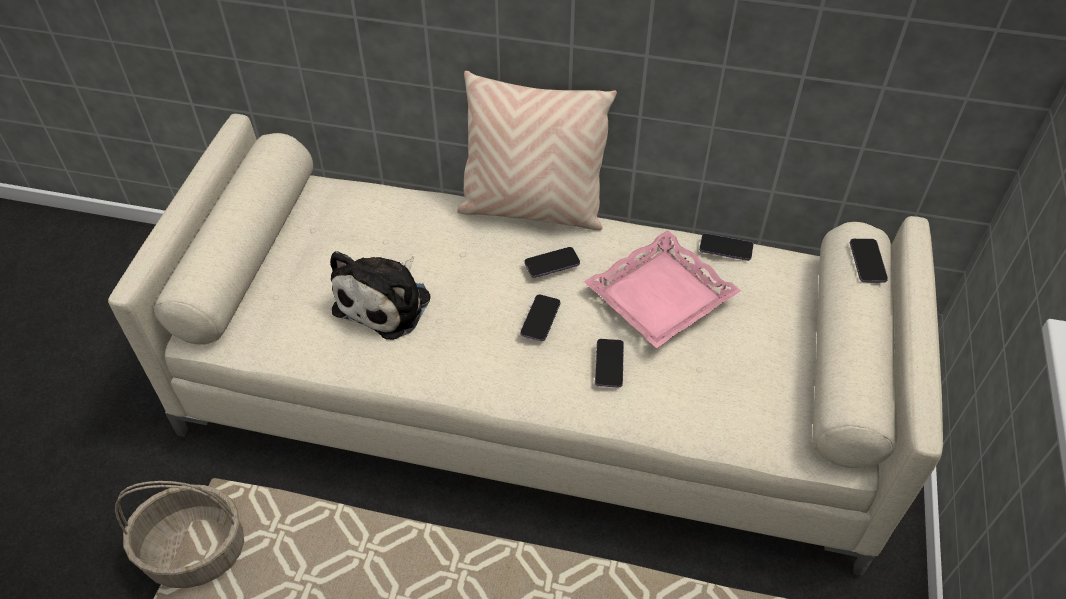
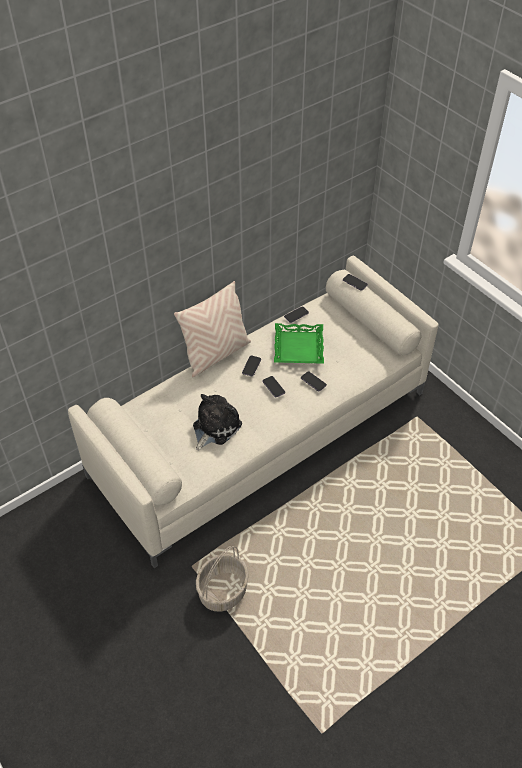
camera: 50 degrees left, 0 degrees up
plush toy [330,251,430,340] -> plush toy turned 120 degrees counterclockwise [193,394,242,451]
pink tray [584,230,741,348] -> green tray [274,323,324,364]

